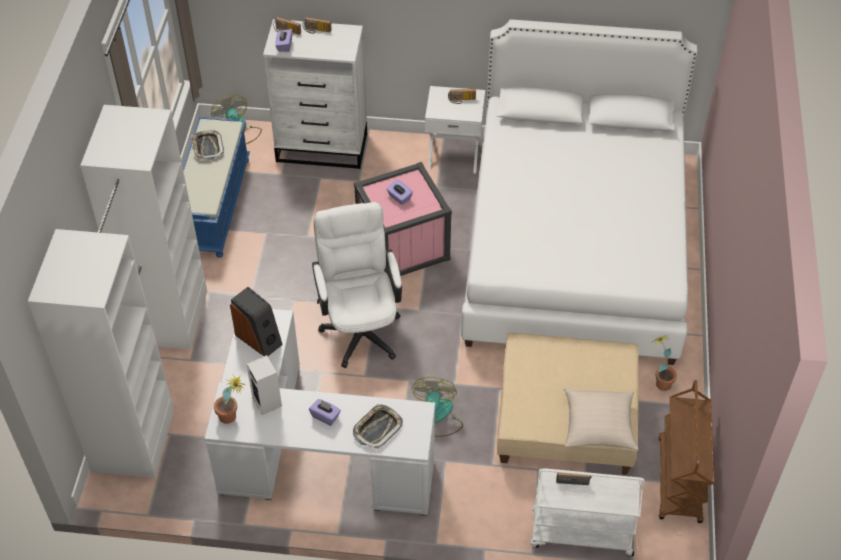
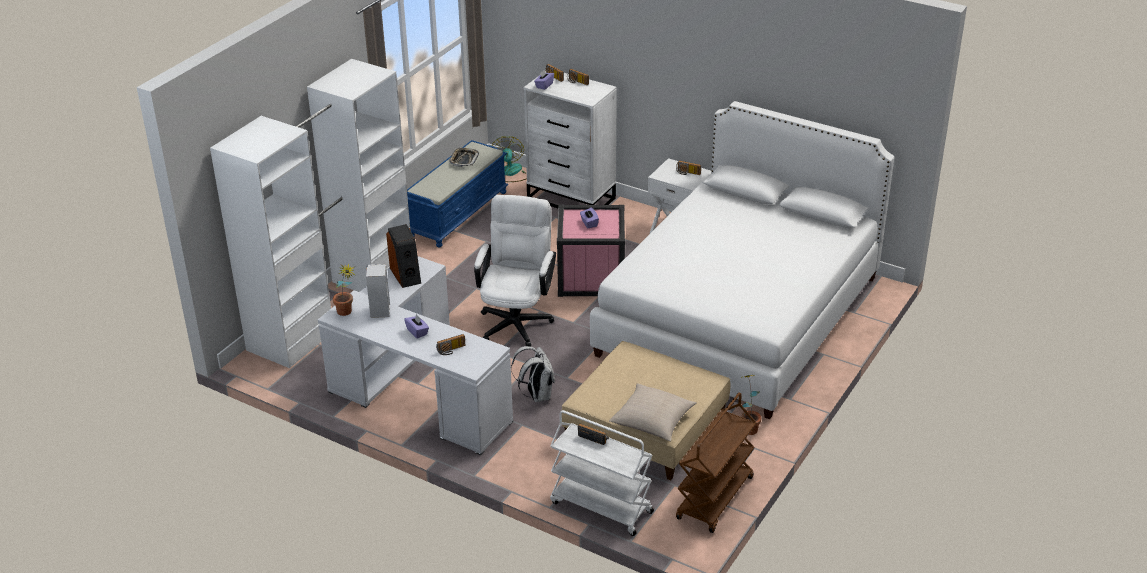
camera: 25 degrees right, 15 degrees down
tray [353,404,403,449] -> radio [436,334,465,355]
fan [411,377,463,437] -> white backpack [511,346,555,402]

